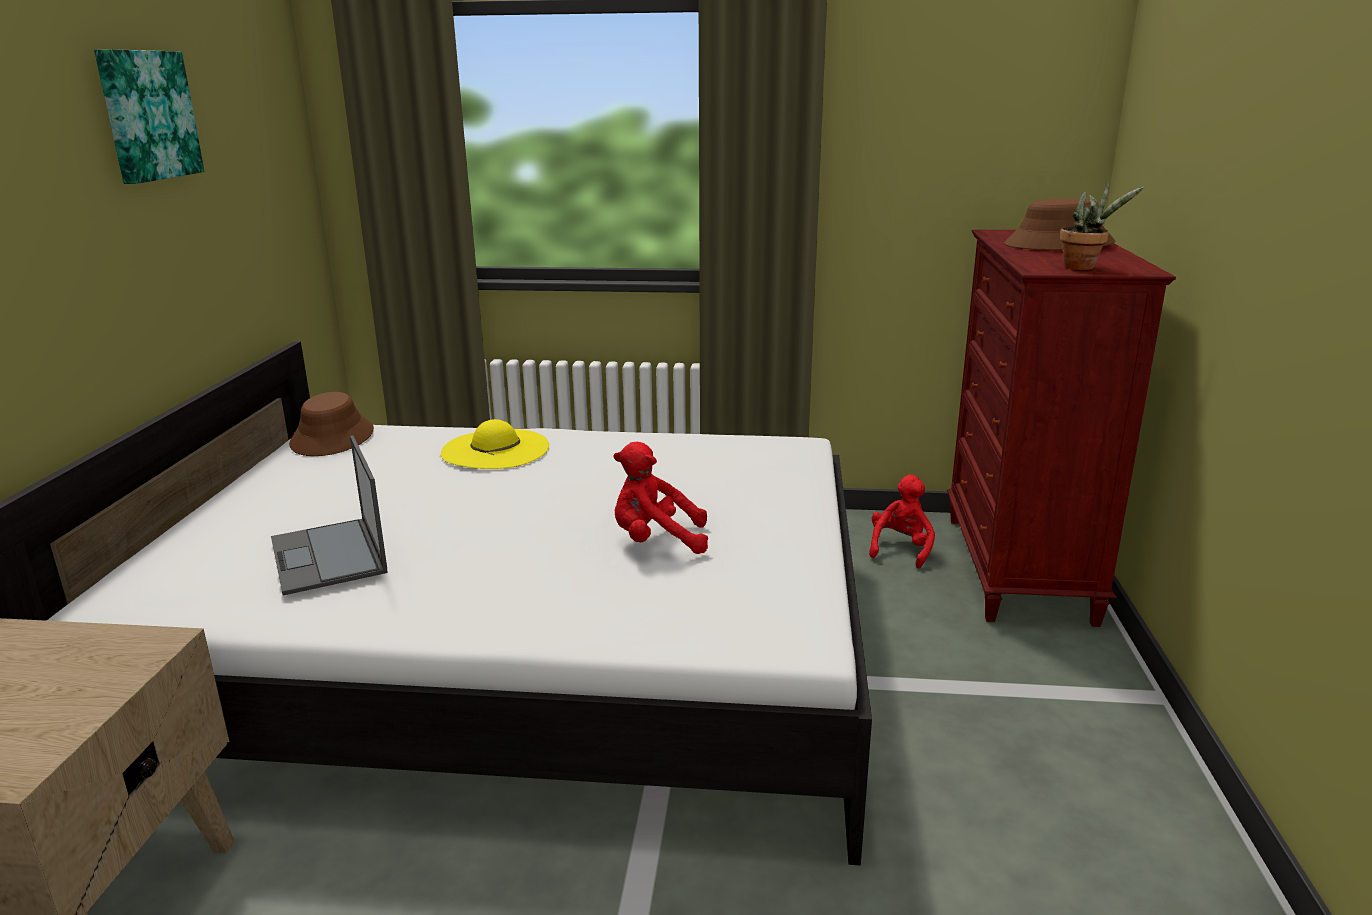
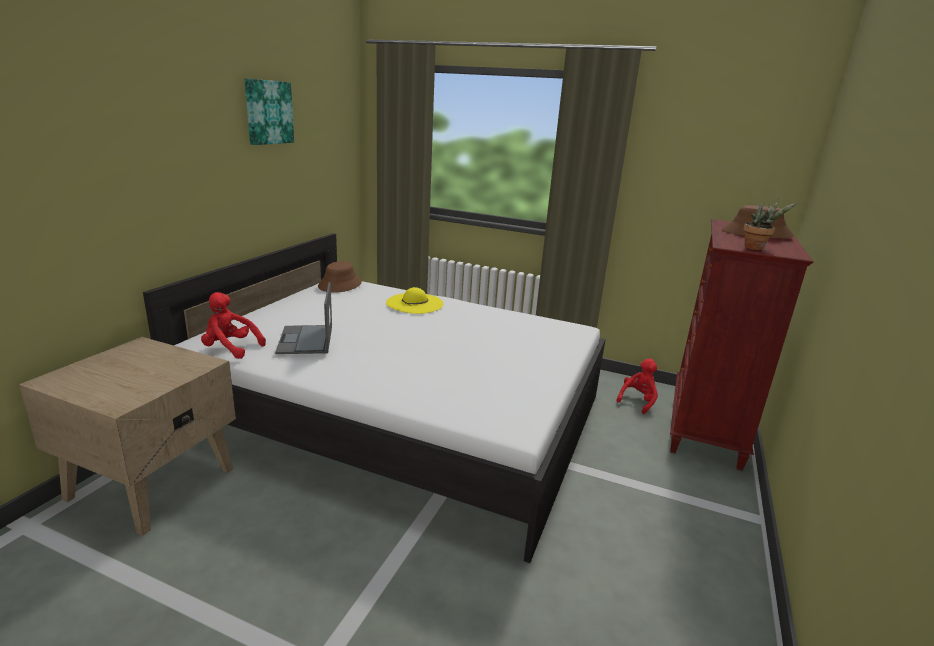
camera: 15 degrees right, 0 degrees up
red plush toy [614,442,708,554] -> red plush toy moved to [201,292,266,359]

